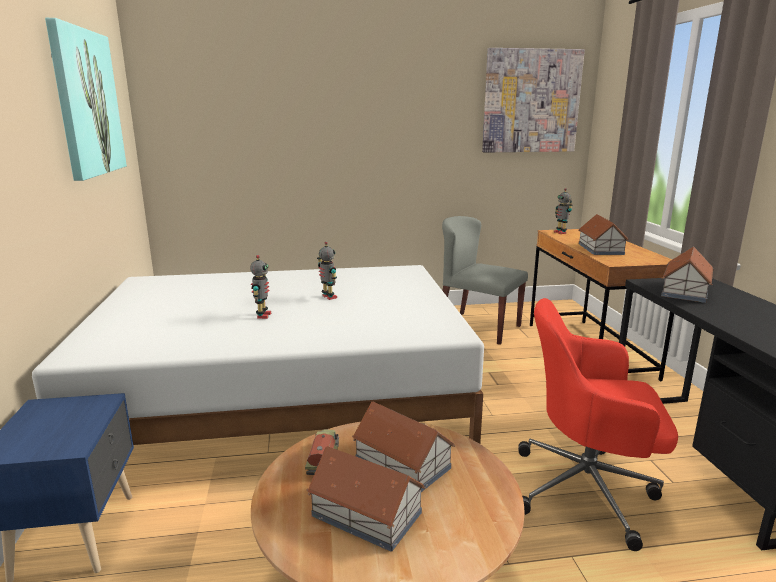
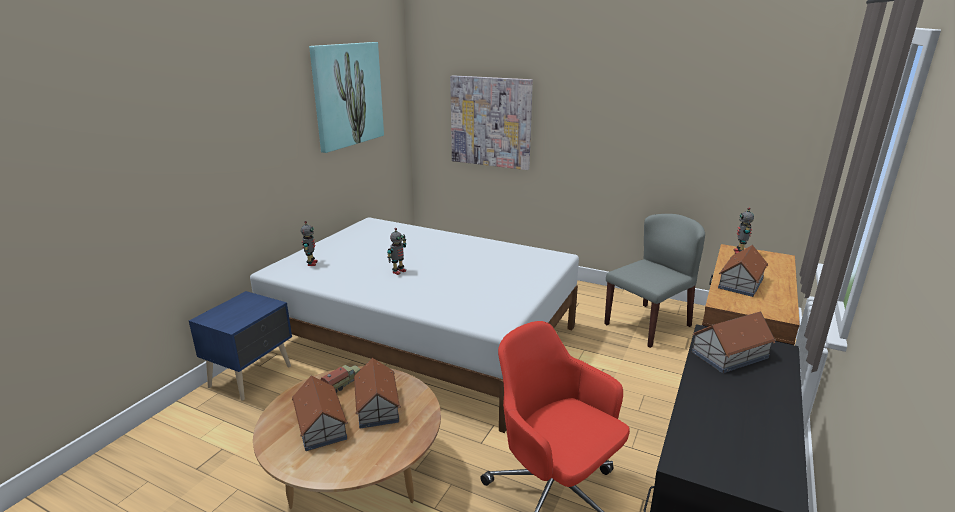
camera: 35 degrees right, 5 degrees up
toy robot [317,242,337,300] -> toy robot moved to [301,221,318,266]
grey chair [442,216,528,345] -> grey chair turned 75 degrees clockwise [604,214,705,348]
picture [482,48,585,152] -> picture moved to [450,75,533,170]

